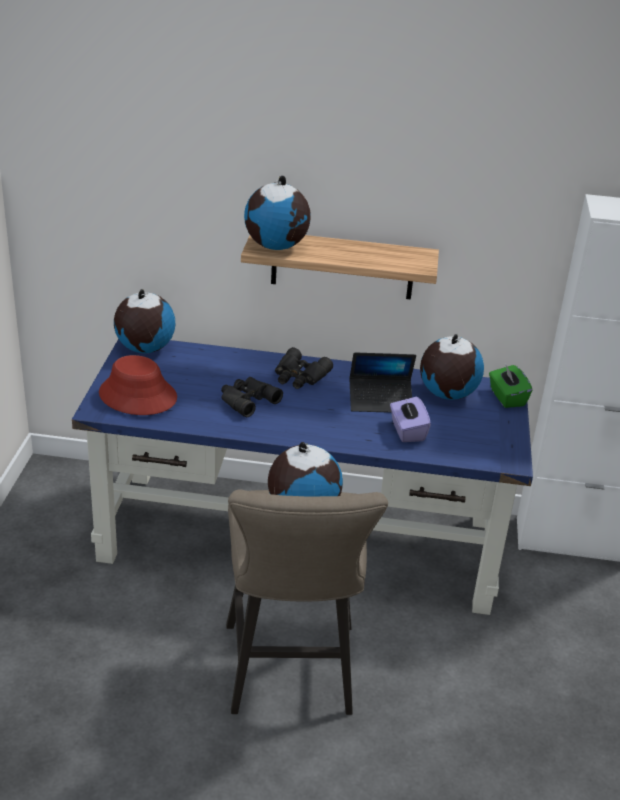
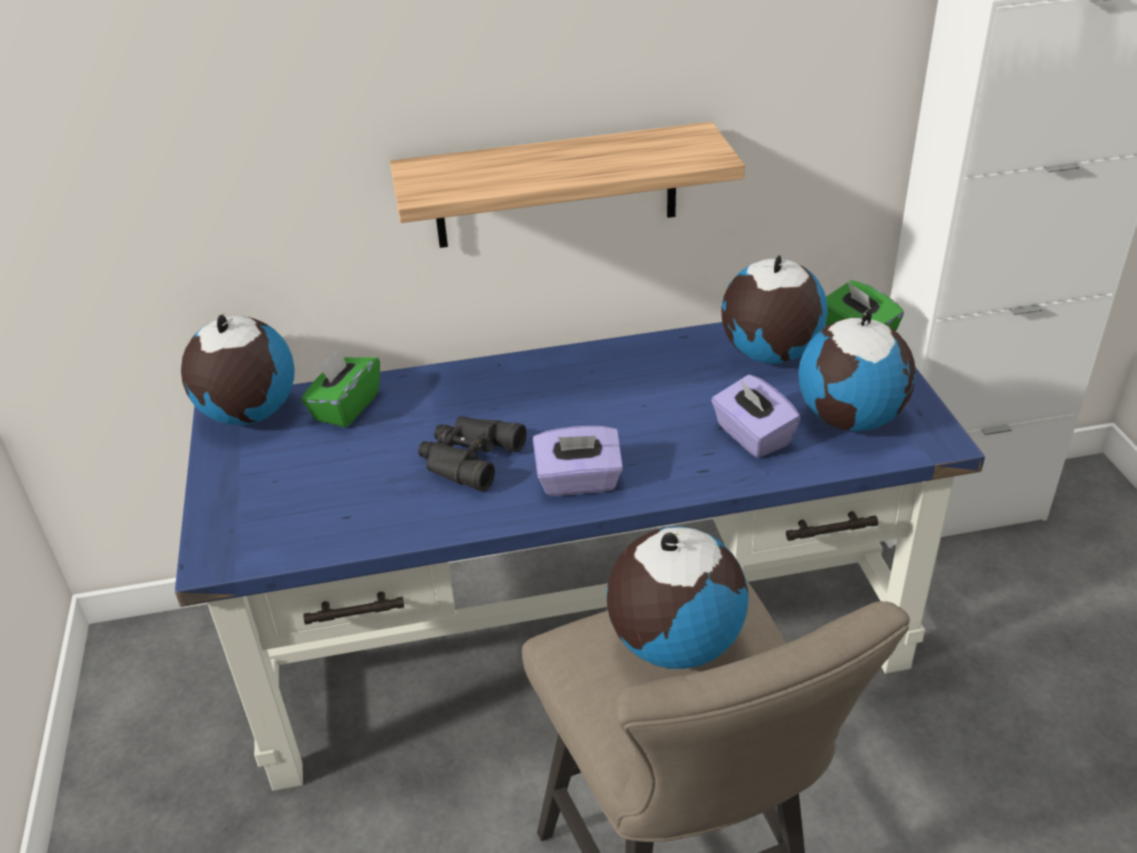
camera: 15 degrees left, 5 degrees up
red hat [99,355,177,415] -> none
globe [244,175,311,250] -> globe moved to [799,309,916,431]
black binoculars [275,347,333,389] -> none
laptop [349,352,416,413] -> none
none -> green tissue box [301,348,380,428]
none -> purple tissue box [533,426,623,496]

